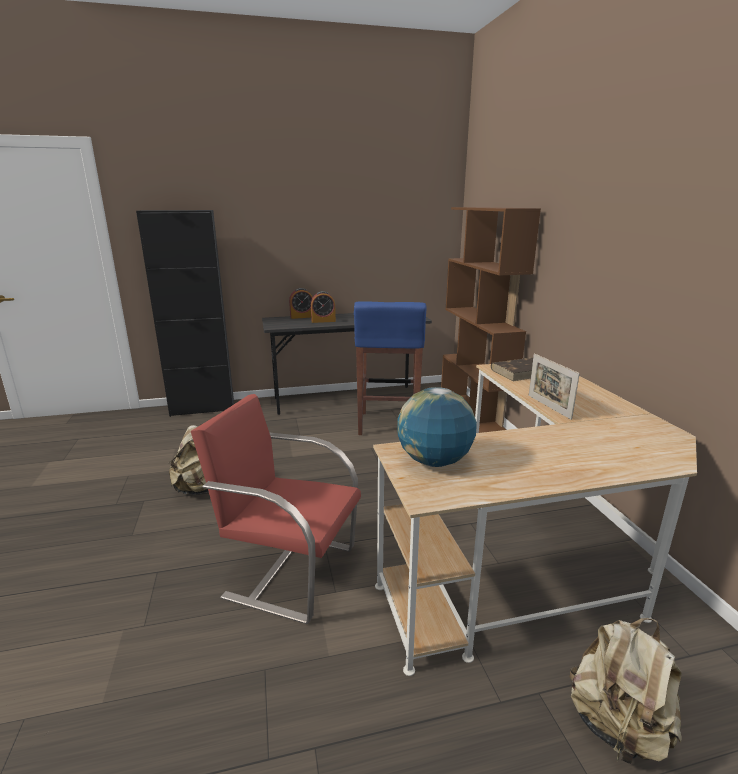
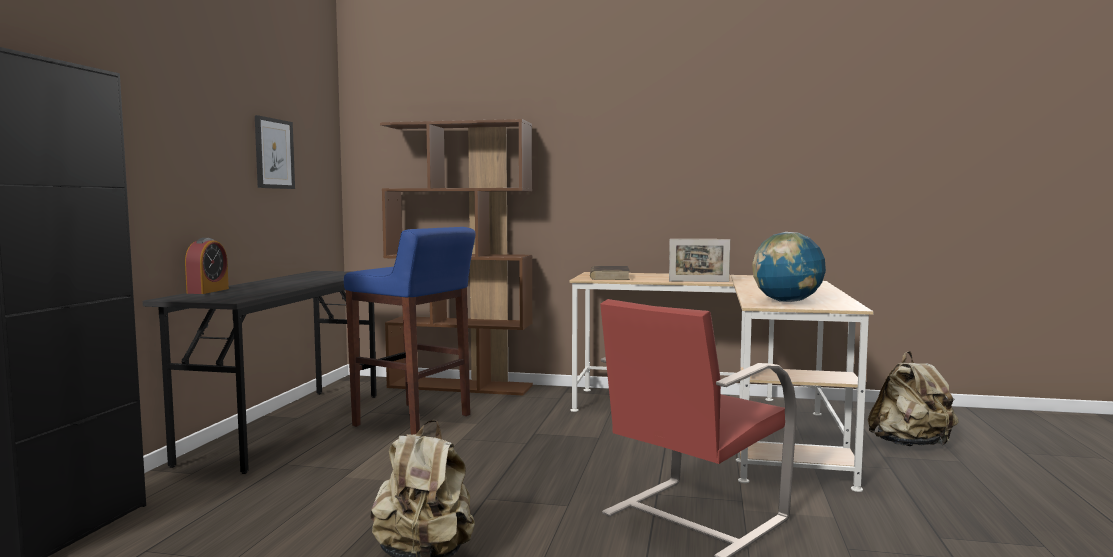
camera: 65 degrees left, 15 degrees down
alarm clock [311,291,336,323] -> none
none -> picture [255,115,295,189]

